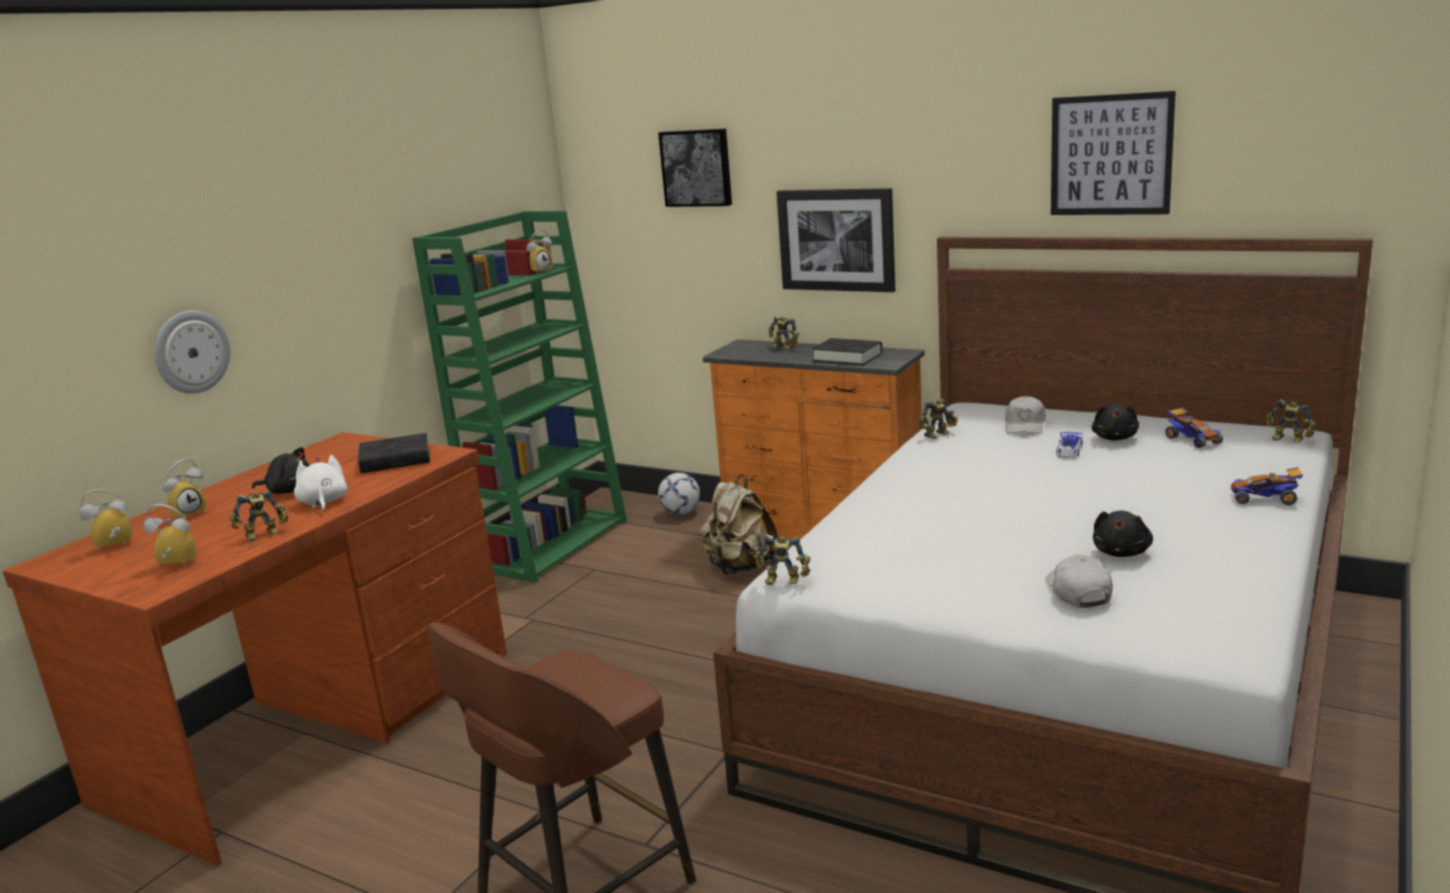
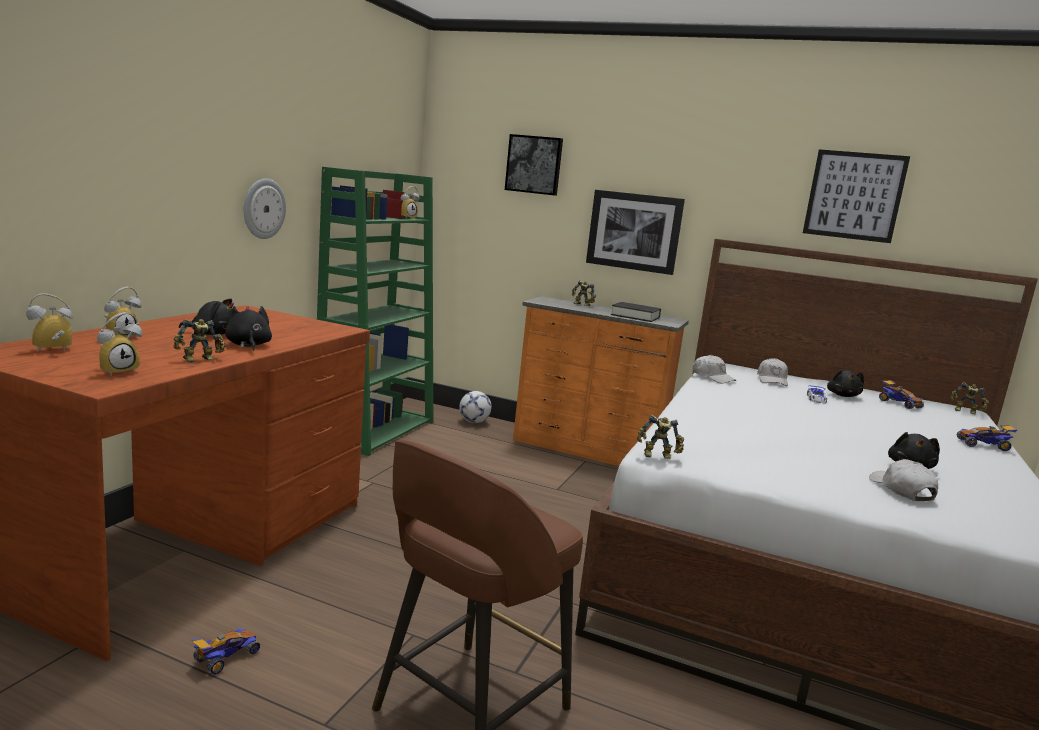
camera: 10 degrees left, 5 degrees down
alarm clock [144,504,197,569] -> alarm clock turned 135 degrees clockwise [97,312,142,377]
wall clock [154,310,230,394] -> wall clock moved to [244,179,286,239]
white plush toy [294,455,348,512] -> black plush toy [225,306,272,351]
black book [358,433,430,473] -> none
beige backpack [700,475,778,575] -> none
toy robot [919,399,958,439] -> white cap [693,355,736,384]
none -> toy car [192,628,260,674]

